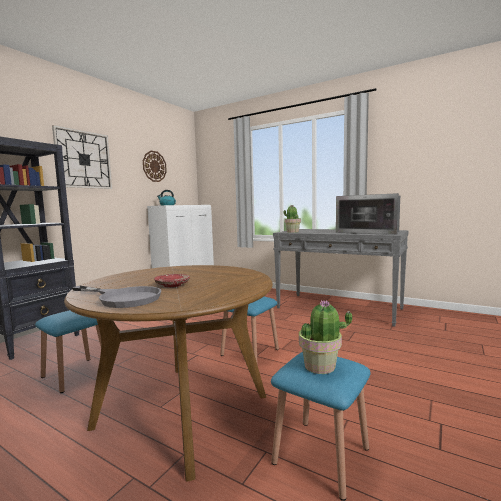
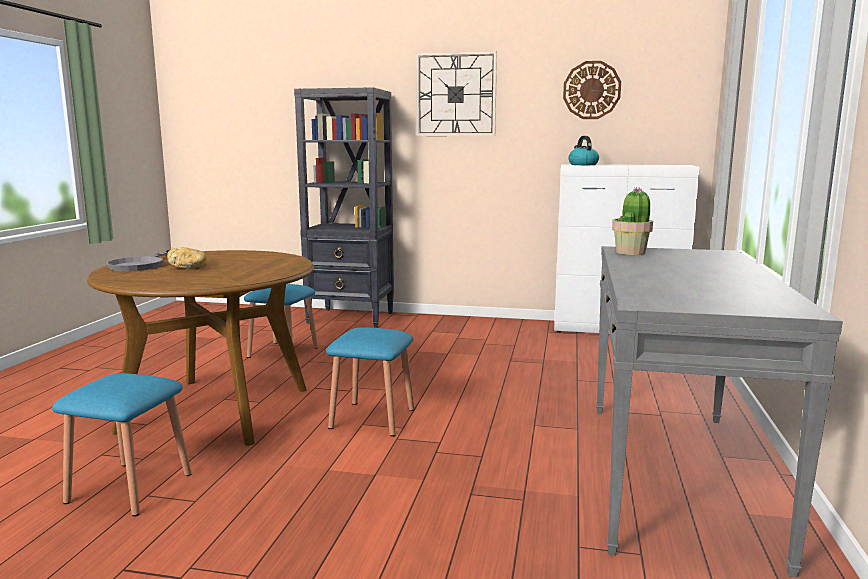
camera: 70 degrees right, 5 degrees up
red plate [154,274,190,287] -> bread [167,247,207,269]
potted plant [299,300,352,374] -> none
microwave [336,193,400,235] -> none

